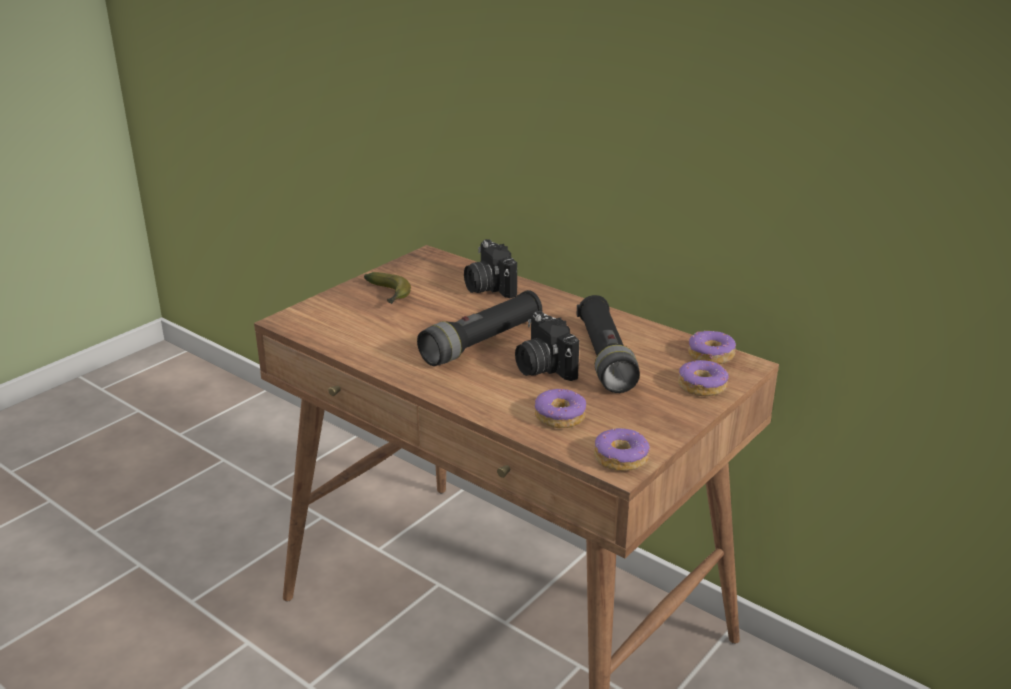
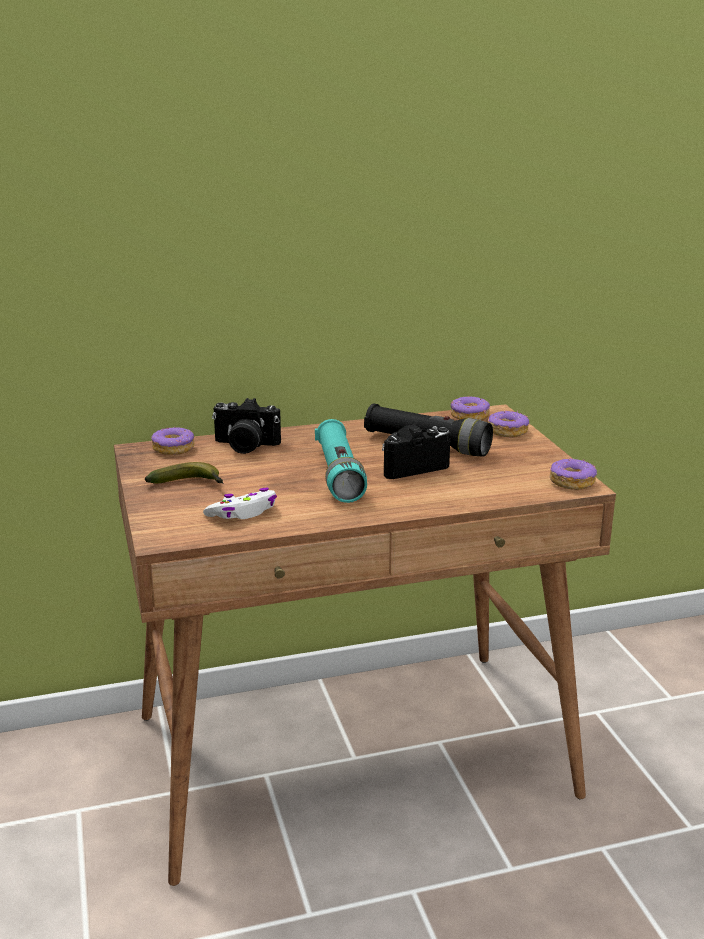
camera: 55 degrees left, 5 degrees down
black flashlight [417,290,542,366] -> turquoise flashlight [315,419,367,503]
camera [515,311,579,381] -> camera turned 150 degrees clockwise [382,424,451,479]
donut [535,389,586,428] -> donut moved to [151,427,194,455]
none -> white game controller [203,488,277,519]

